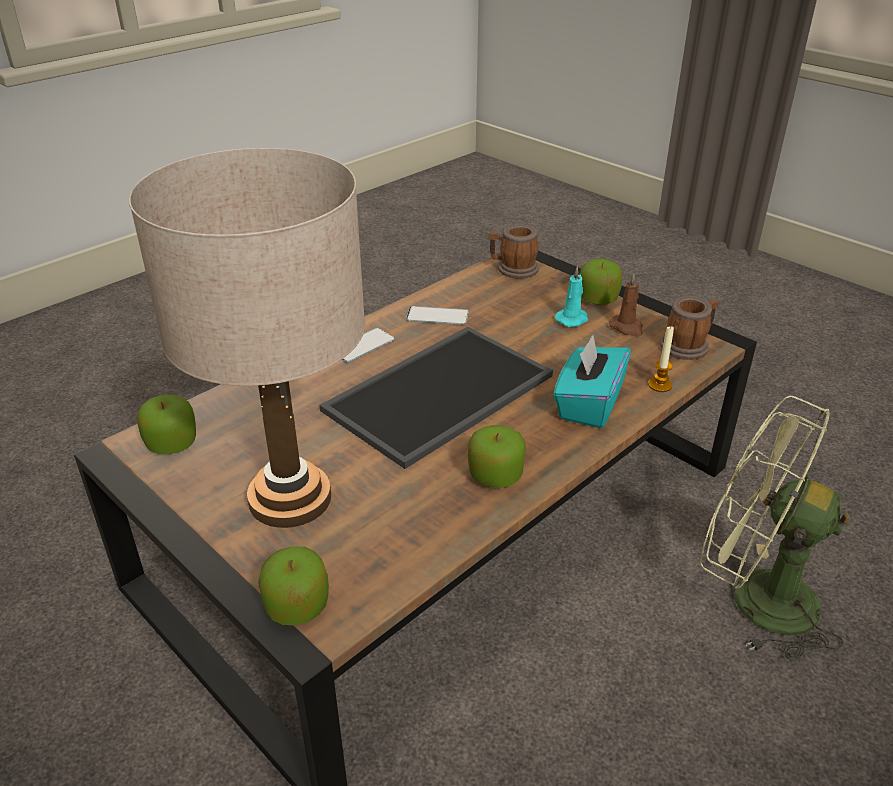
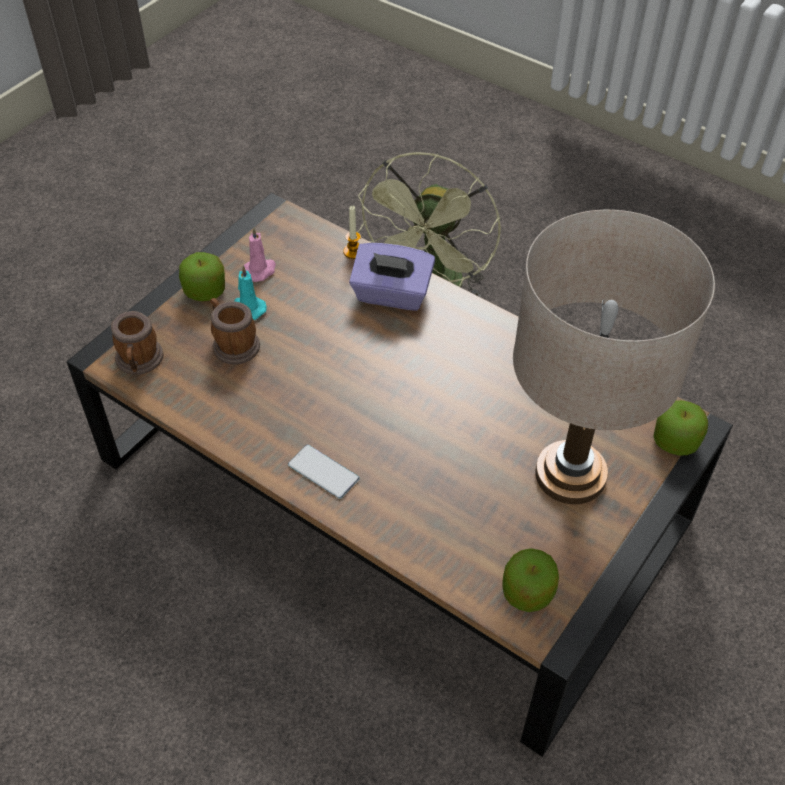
camera: 100 degrees left, 15 degrees up
tray [320,327,553,469] -> none
phone [406,306,469,325] -> none
apple [467,425,526,488] -> none
turquoise tissue box [554,335,631,429] -> purple tissue box [349,243,435,311]
brown candle [609,273,643,337] -> pink candle [242,227,276,282]
mug [660,296,719,360] -> mug moved to [210,298,260,365]

